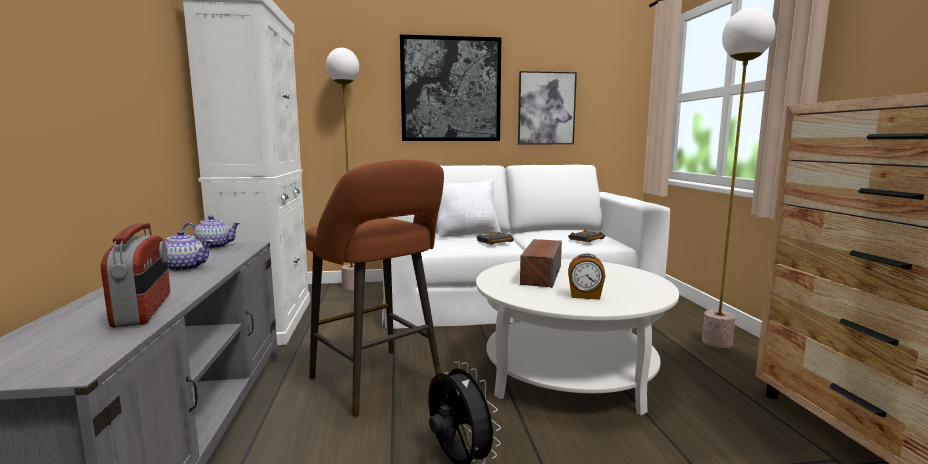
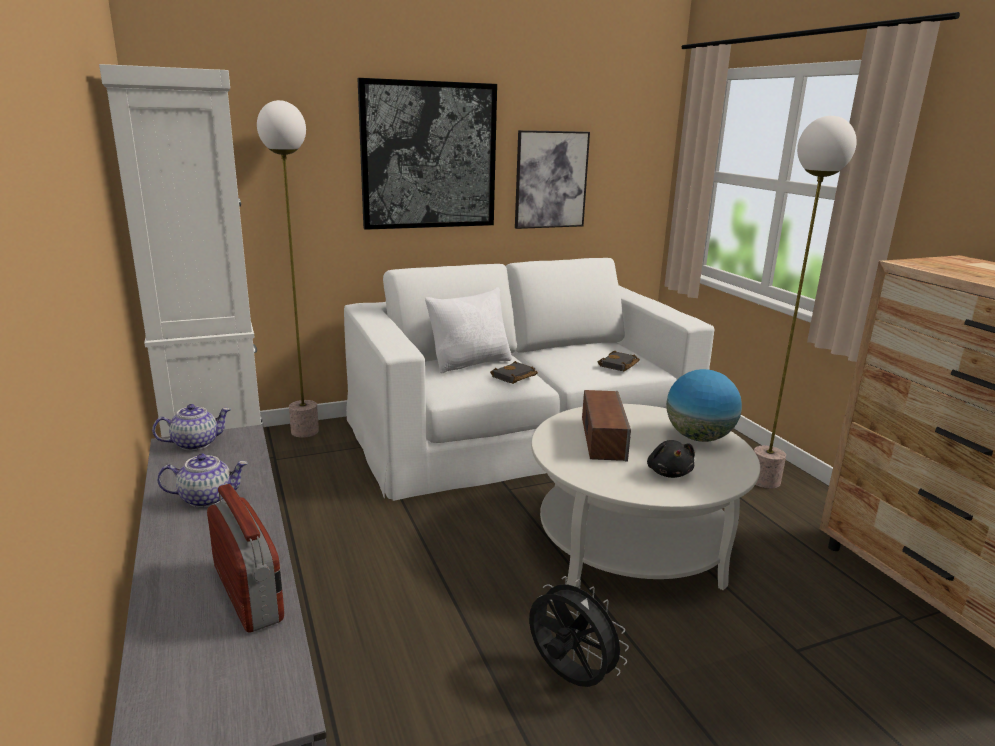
camera: 15 degrees left, 10 degrees up
brown stool [306,159,444,417] -> none
alarm clock [568,253,606,300] -> black plush toy [647,440,695,478]
none -> globe [666,369,742,442]

